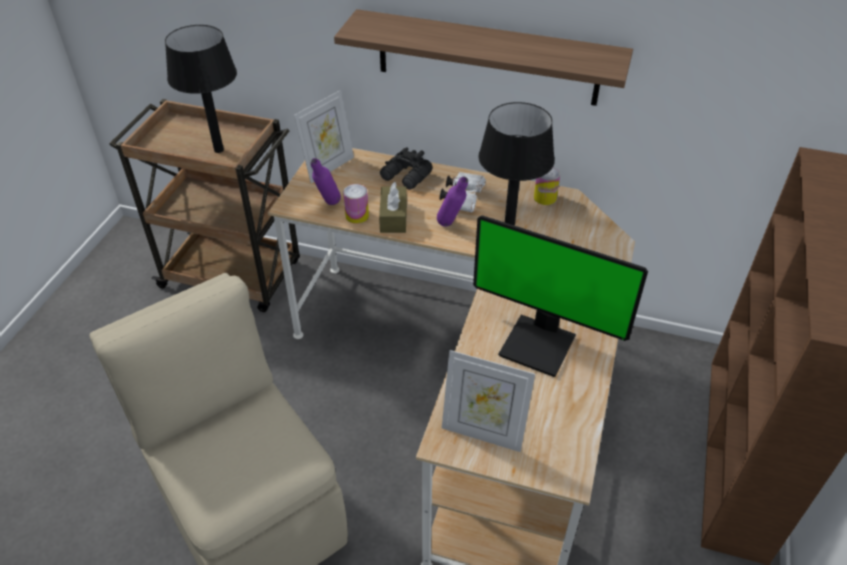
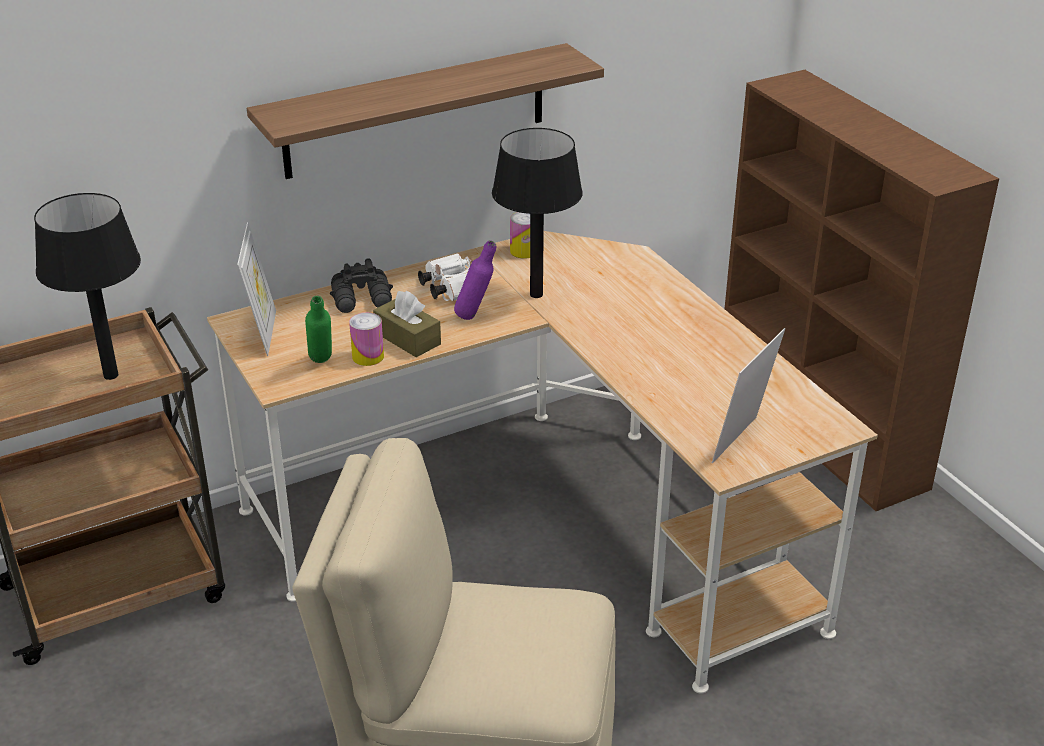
camera: 45 degrees left, 10 degrees down
purple bottle [311,158,341,205] -> green bottle [305,296,332,363]
picture frame [442,350,535,452] -> picture frame turned 150 degrees clockwise [712,328,785,463]
monitor [473,215,648,377] -> none

